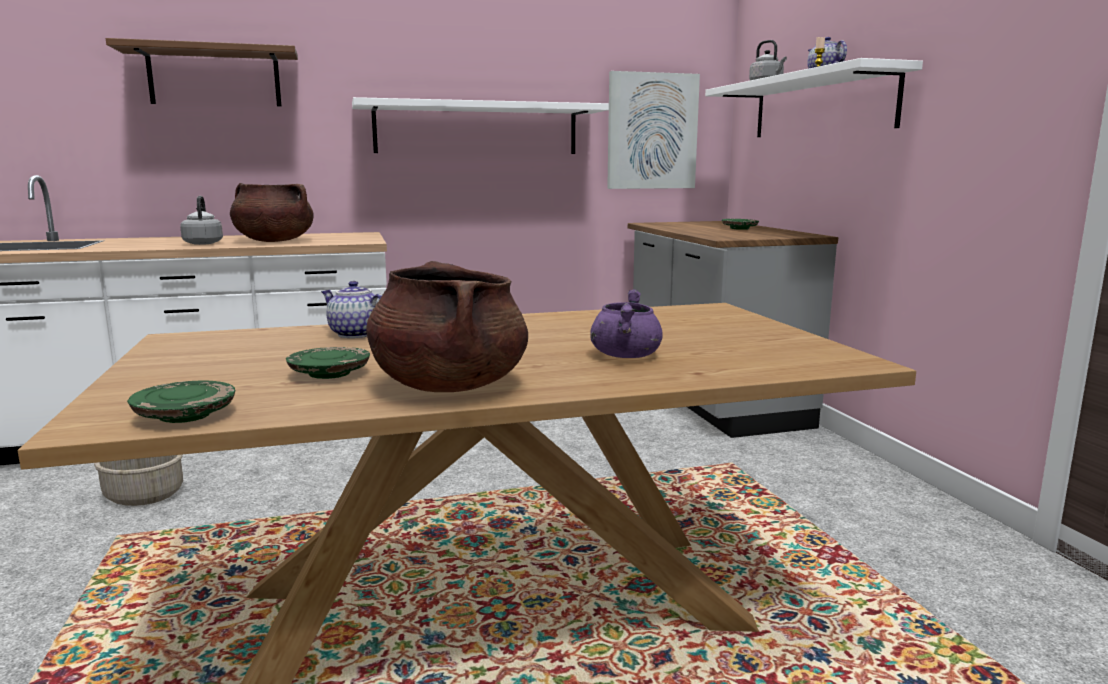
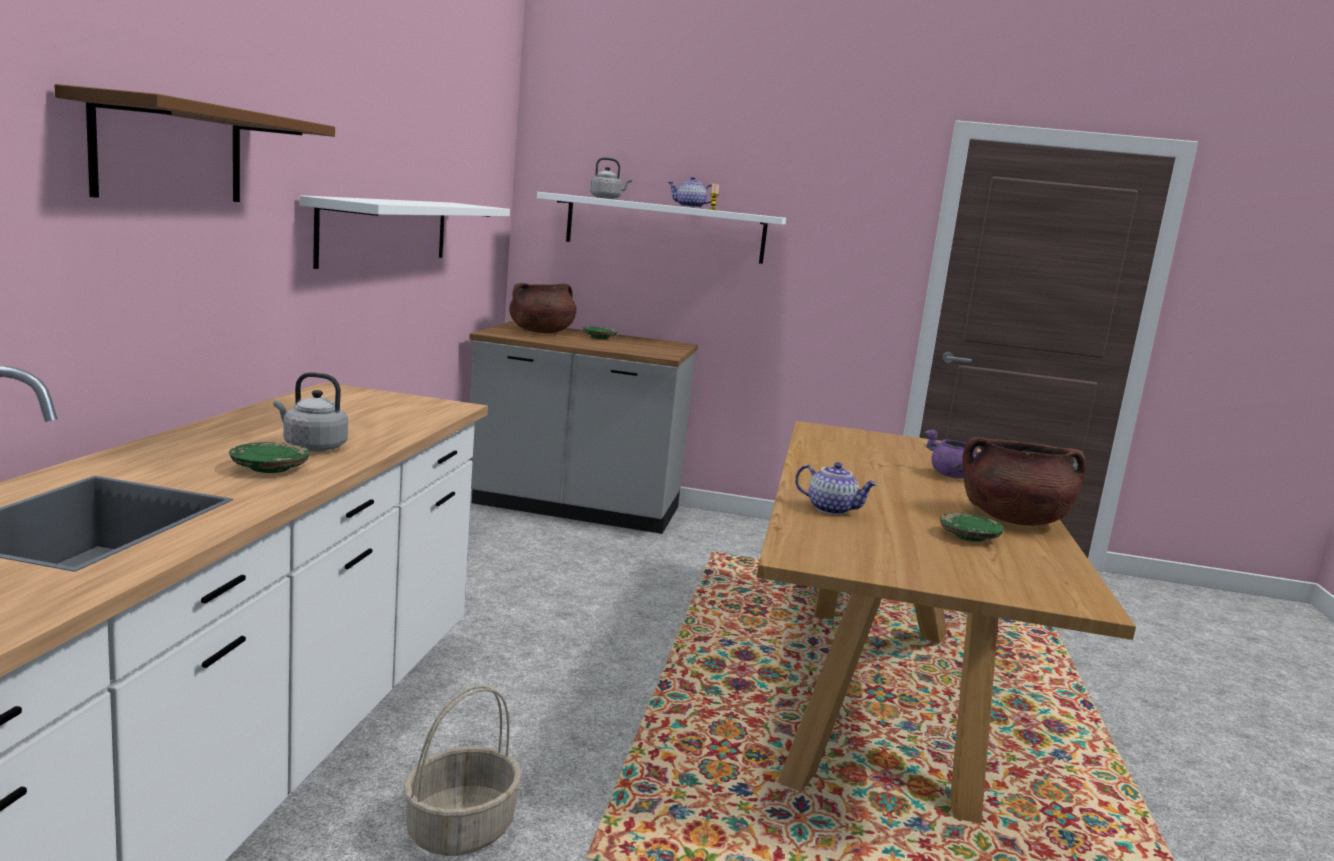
camera: 65 degrees left, 0 degrees up
green plate [127,381,235,423] -> green plate moved to [229,442,310,473]
brown cooking pot [230,183,314,242] -> brown cooking pot moved to [510,283,577,333]
teapot [321,281,382,338] -> teapot turned 120 degrees counterclockwise [795,462,878,515]
picture [607,71,700,189] -> none

